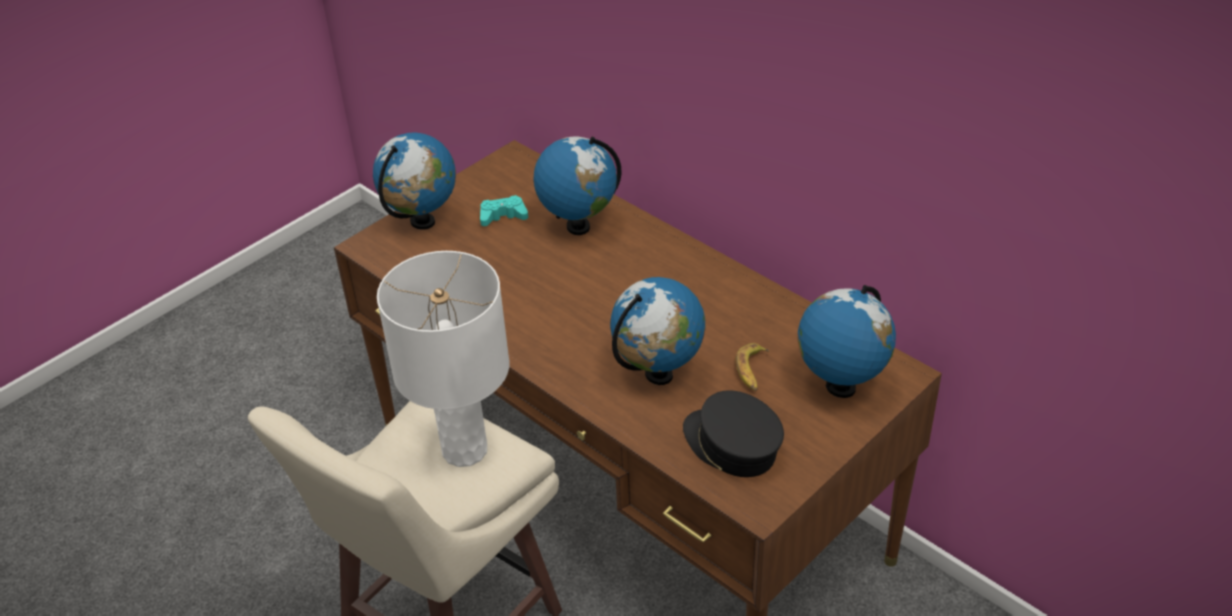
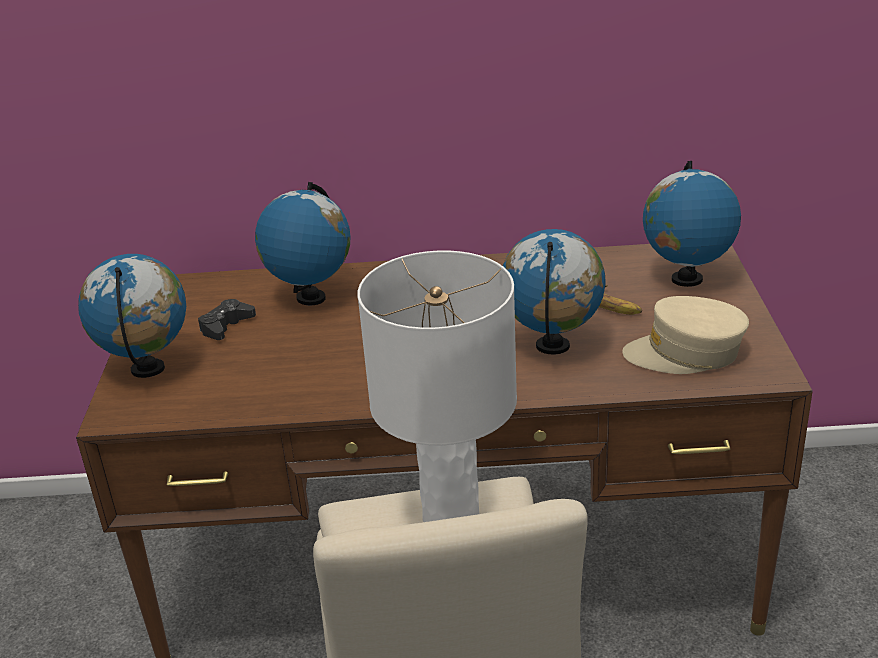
camera: 45 degrees left, 10 degrees down
turquoise game controller [480,195,528,226] -> black game controller [198,299,256,340]
black cap [683,390,784,477] -> beige cap [622,296,749,374]

